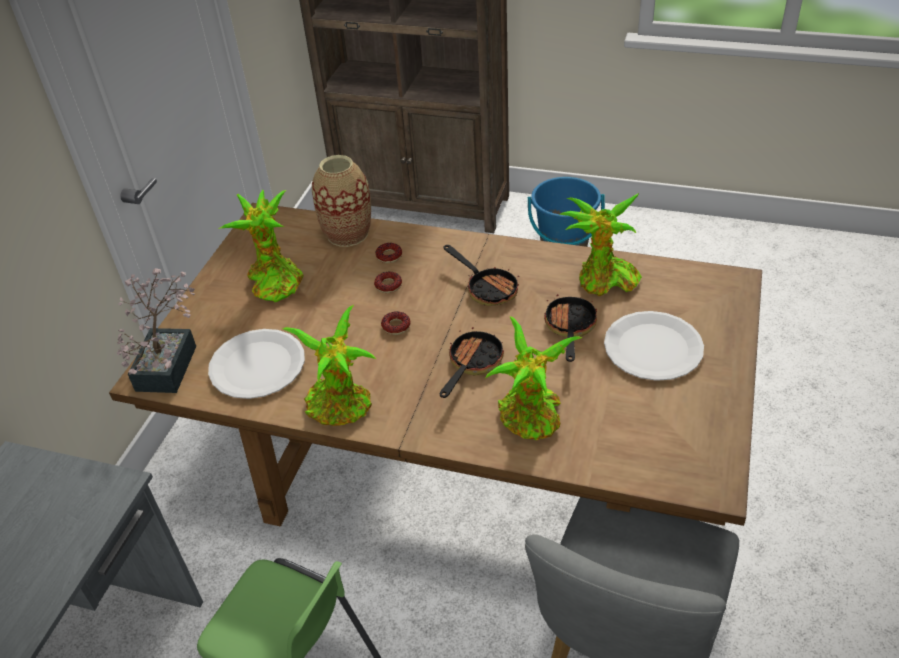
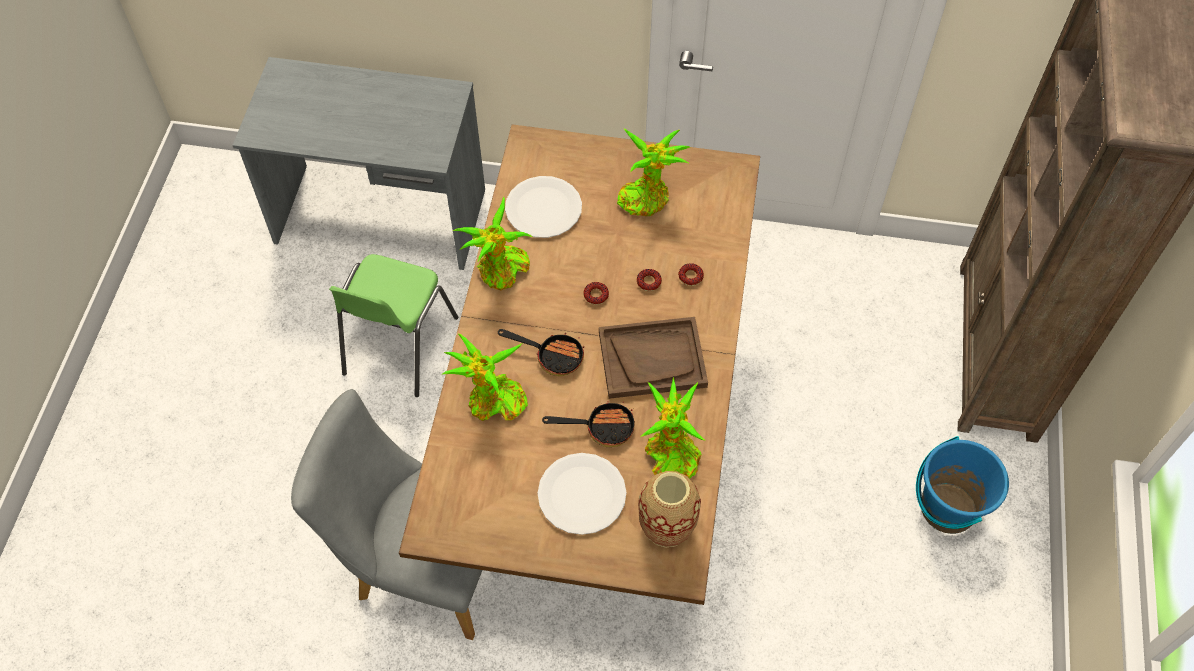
camera: 80 degrees right, 15 degrees up
potted plant [117,268,196,393] -> none
vase [312,155,371,247] -> vase moved to [638,471,701,547]
frying pan [444,245,519,306] -> brown tray [599,317,708,399]

